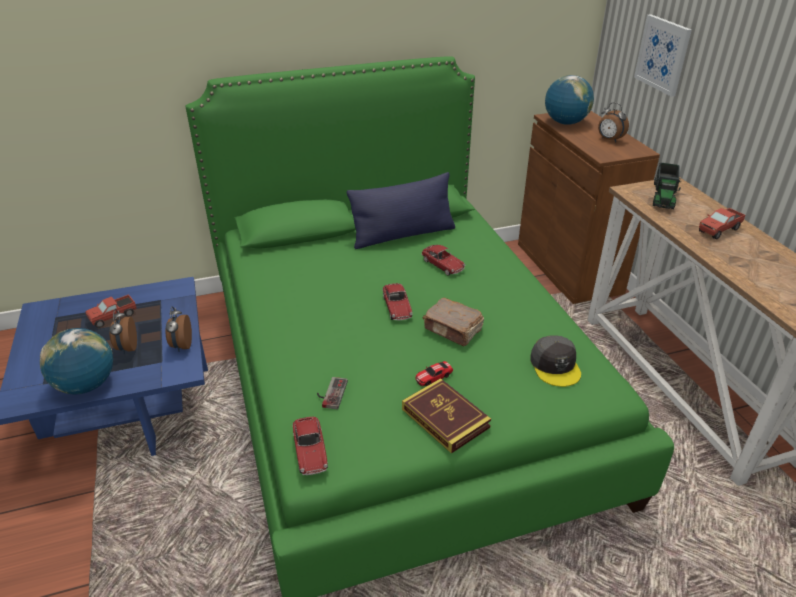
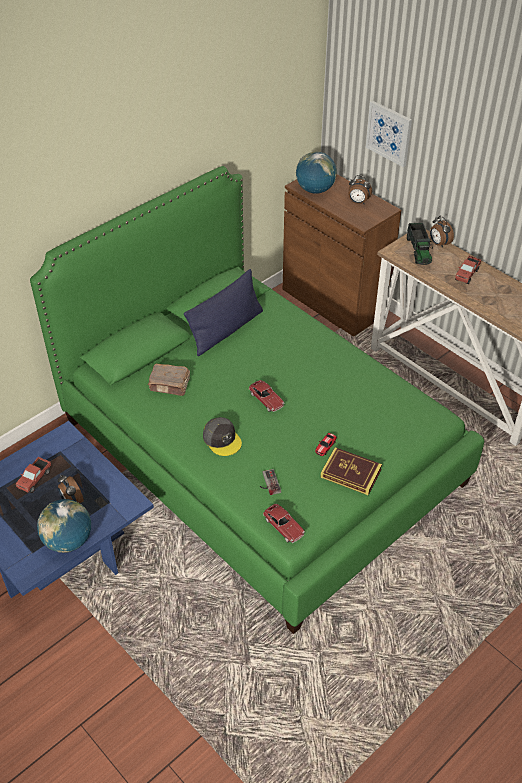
camera: 25 degrees left, 10 degrees up
alarm clock [166,306,192,352] -> alarm clock moved to [430,216,454,248]
toy car [421,245,465,276] -> none
brown book [423,298,484,346] -> brown book moved to [148,364,190,396]
grey cap [530,335,581,387] -> grey cap moved to [203,417,242,456]

